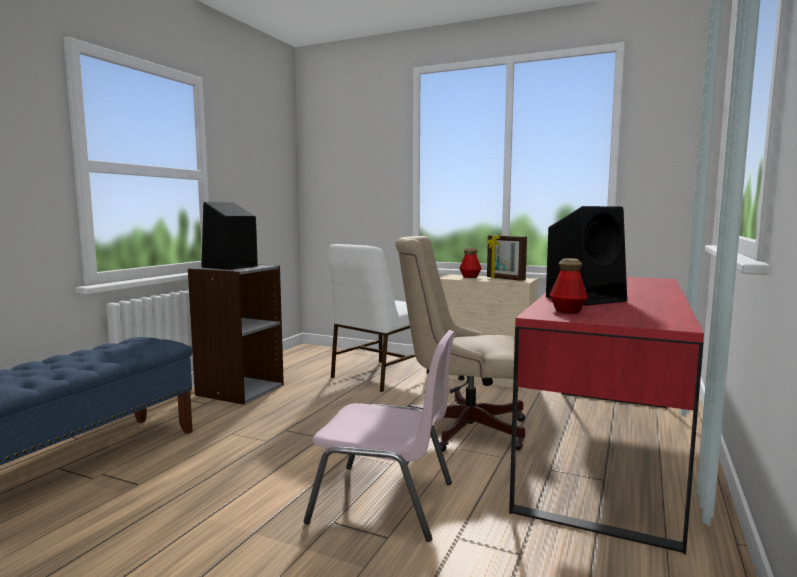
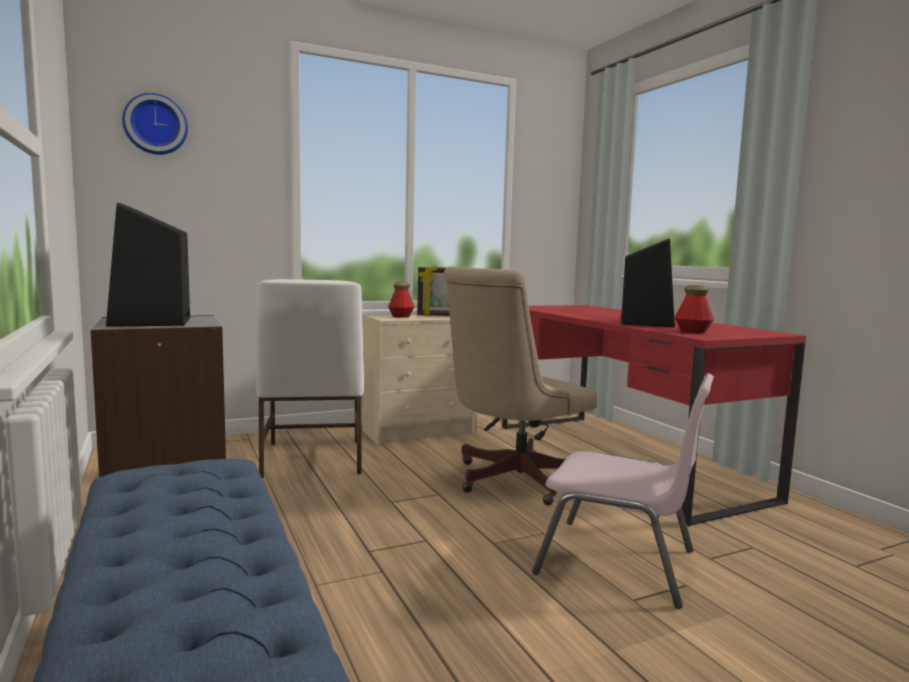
camera: 50 degrees left, 0 degrees up
pink chair [304,330,456,542] -> pink chair turned 60 degrees clockwise [532,373,714,609]
none -> wall clock [122,93,188,155]

